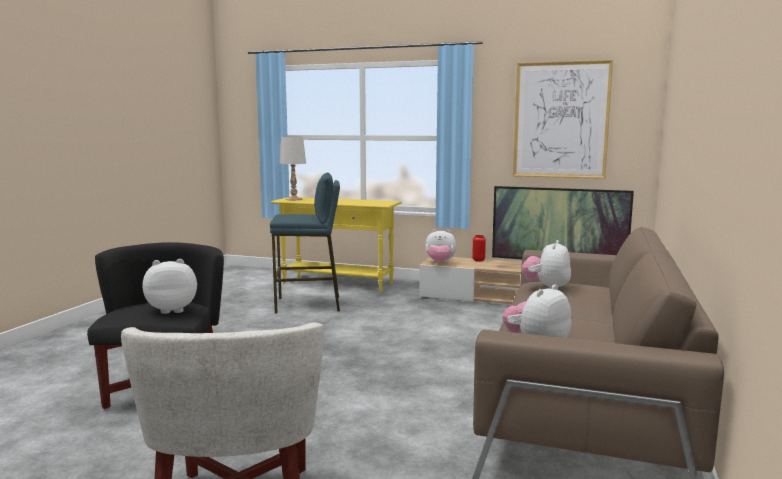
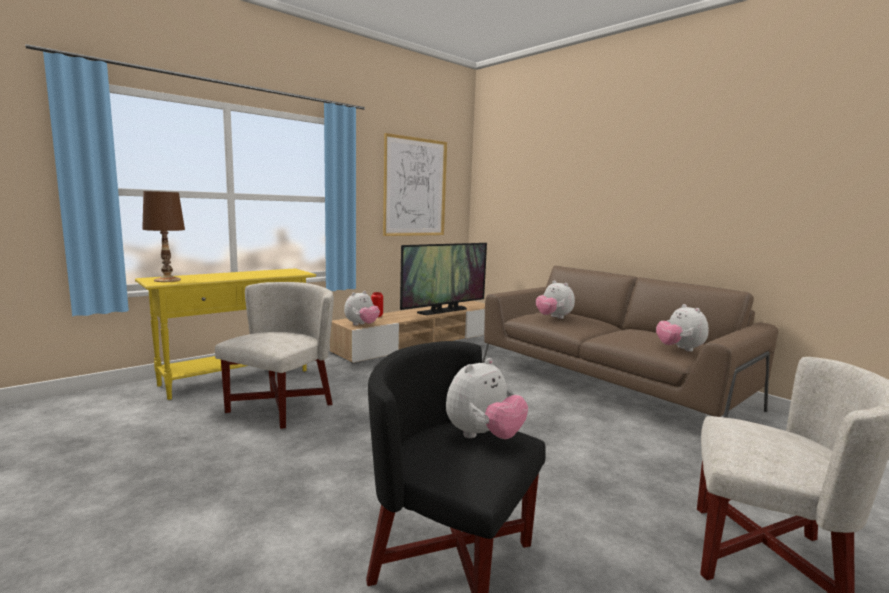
camera: 60 degrees left, 0 degrees up
plush toy [143,259,197,314] -> plush toy turned 150 degrees counterclockwise [446,358,528,439]
blue stool [270,172,340,314] -> white armchair [215,282,334,429]
white table lamp [280,137,306,200] -> brown table lamp [142,191,185,282]

